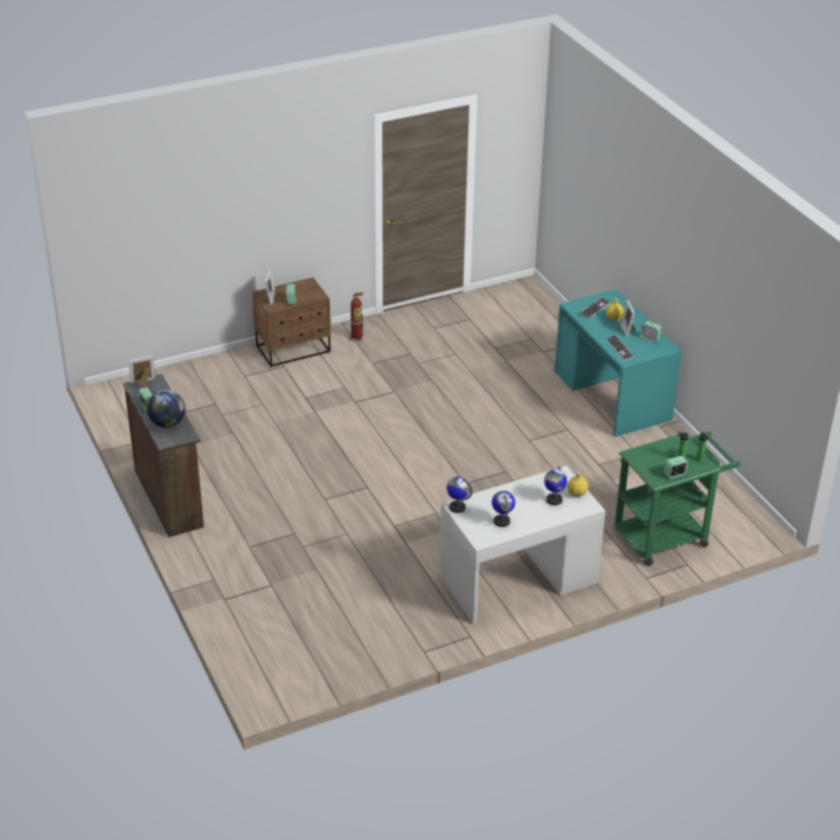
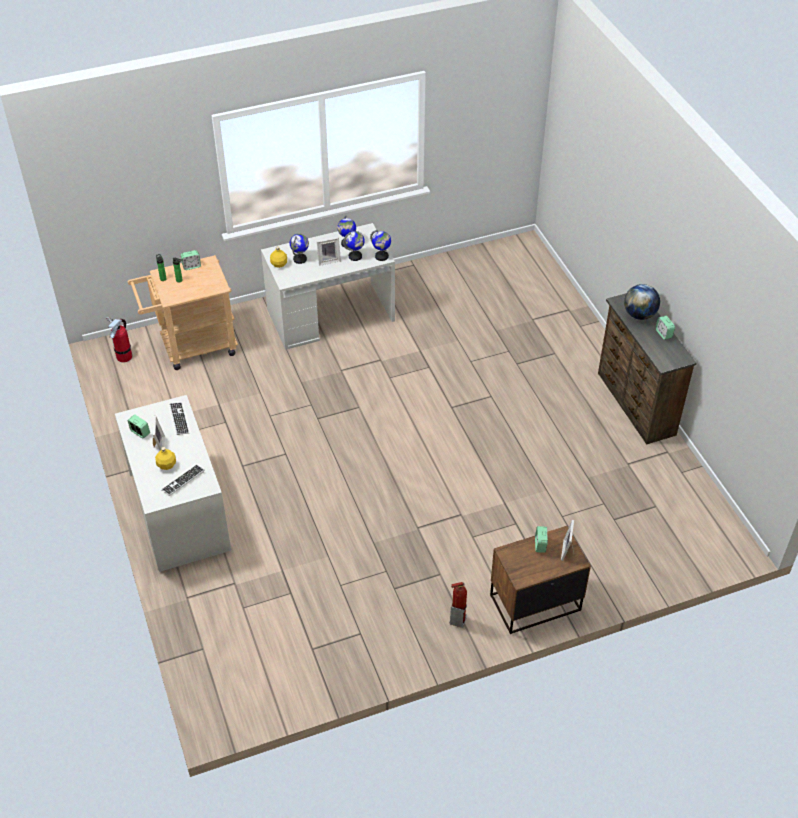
camera: 175 degrees left, 10 degrees up
picture frame [128,356,155,388] -> picture frame moved to [317,237,341,266]
turquoise desk [554,289,682,437] -> white desk [115,395,231,572]
green cart [614,431,741,566] -> beige cart [128,255,238,370]
none -> fire extinguisher [106,317,132,363]
none -> globe [343,231,365,261]

